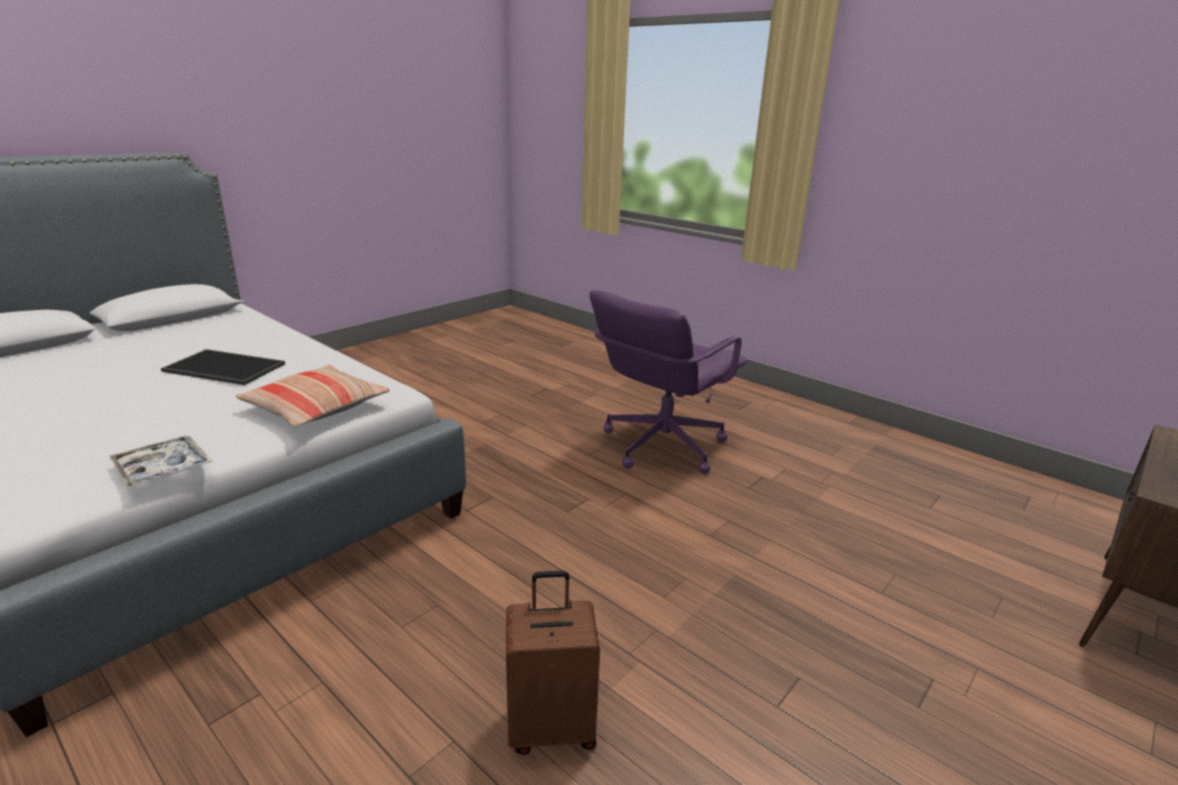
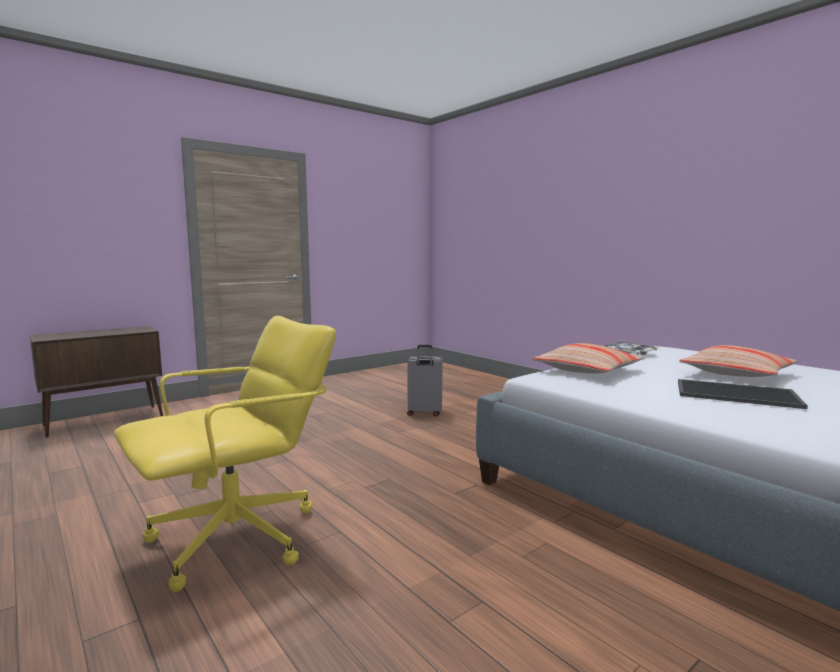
camera: 170 degrees left, 15 degrees down
brown suitcase [506,571,600,755] -> grey suitcase [407,345,443,416]
purple office chair [590,290,747,474] -> yellow office chair [114,316,336,592]
none -> pillow [679,345,797,377]

